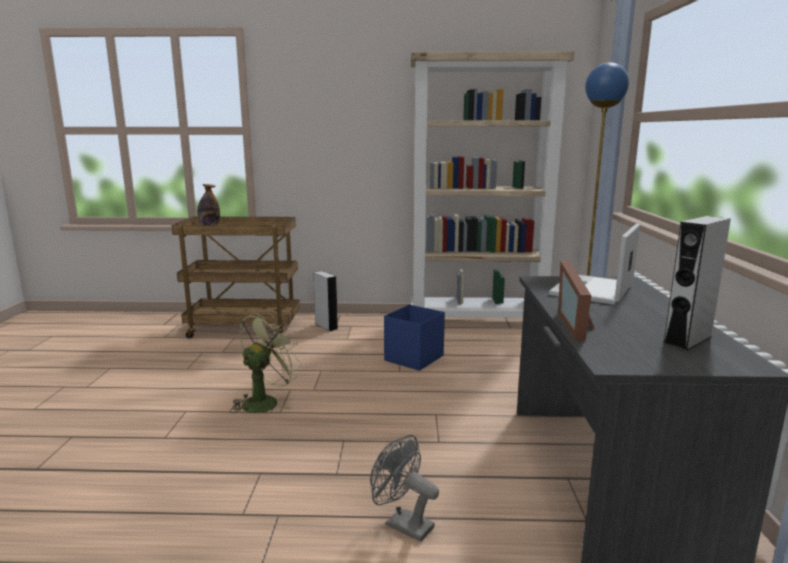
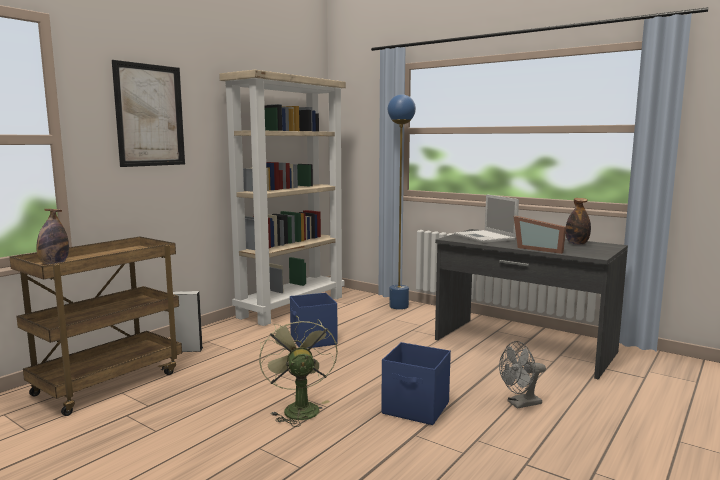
camera: 55 degrees left, 5 degrees down
grey speaker [663,216,731,351] -> bottle [566,198,591,245]
none -> picture [112,60,185,167]
none -> blue storage box [381,342,451,425]

